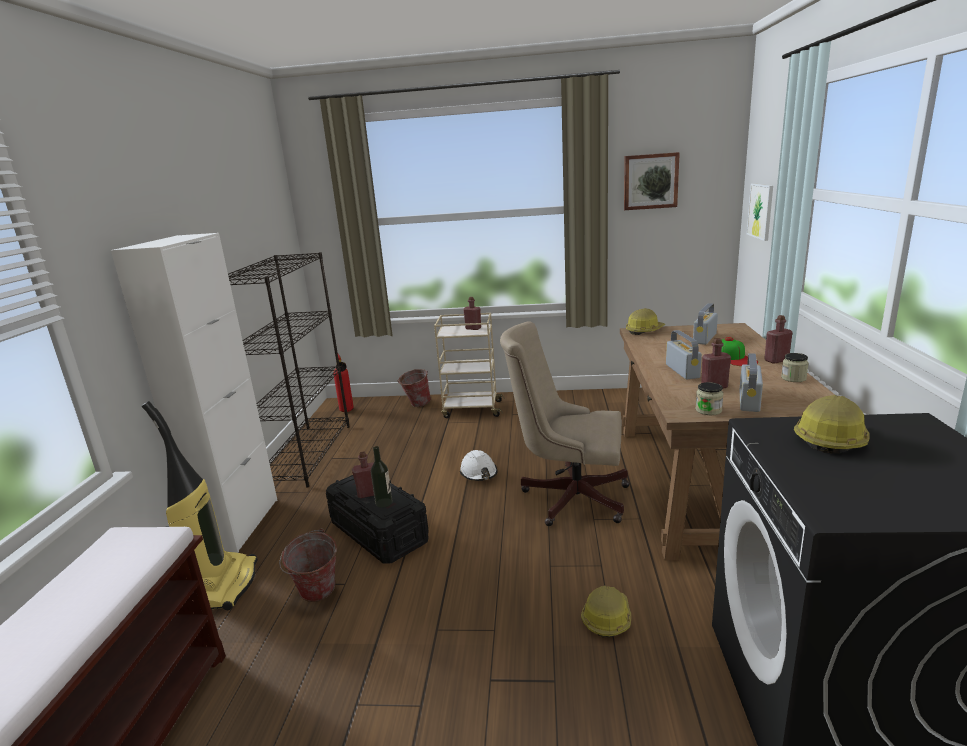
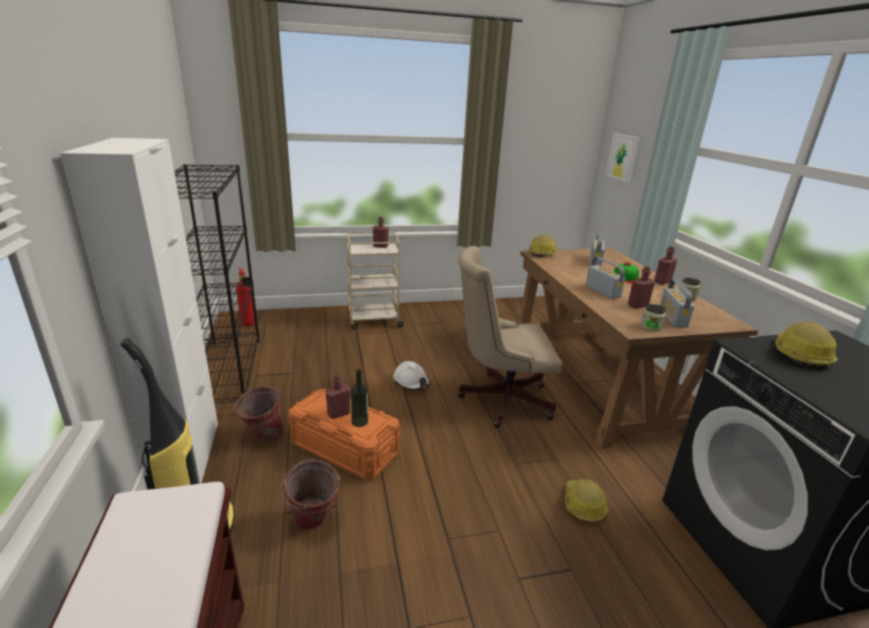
camera: 20 degrees left, 5 degrees up
black storage box [326,475,429,564] -> orange storage box [289,389,400,480]
bucket [397,369,431,407] -> bucket moved to [233,386,284,442]
picture [624,152,680,210] -> none

